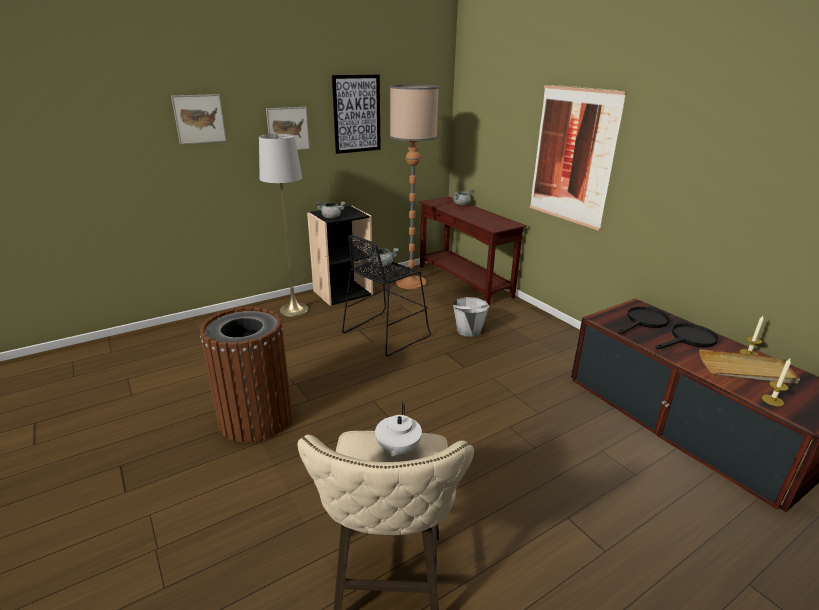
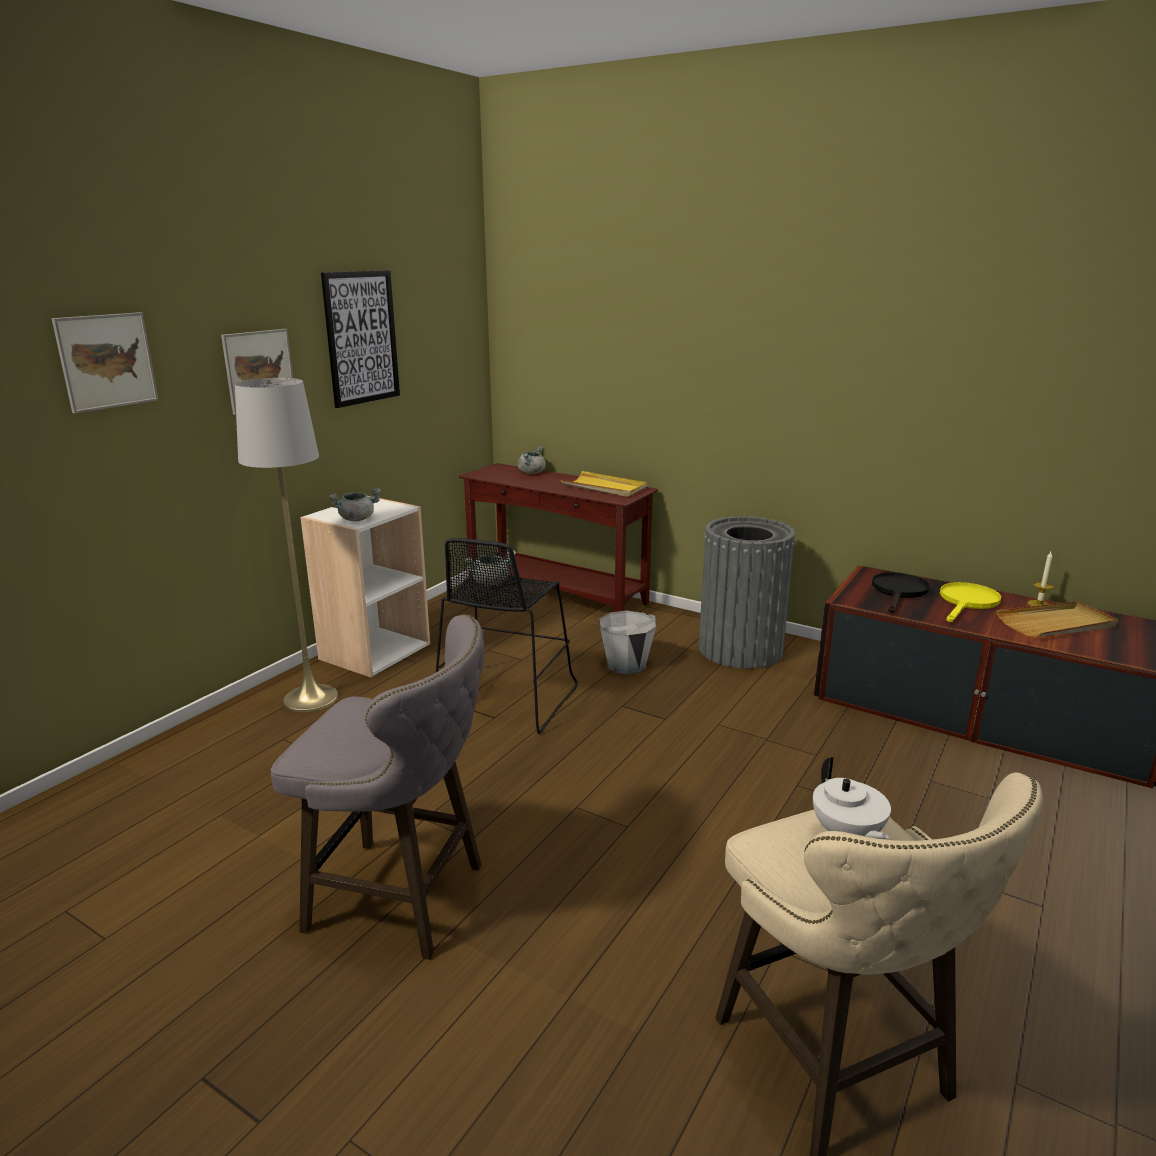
camera: 25 degrees left, 5 degrees down
brown trash can [200,307,292,443] -> grey stool [271,614,484,960]
black bookcase [307,206,373,306] -> white bookcase [300,496,430,678]
floor lamp [389,85,439,289] -> none
picture [529,85,627,231] -> none
black frying pan [655,323,719,349] -> yellow frying pan [940,582,1001,622]
candle [762,359,791,406] -> none
none -> yellow tray [561,471,647,497]
none -> grey trash can [699,516,795,669]

